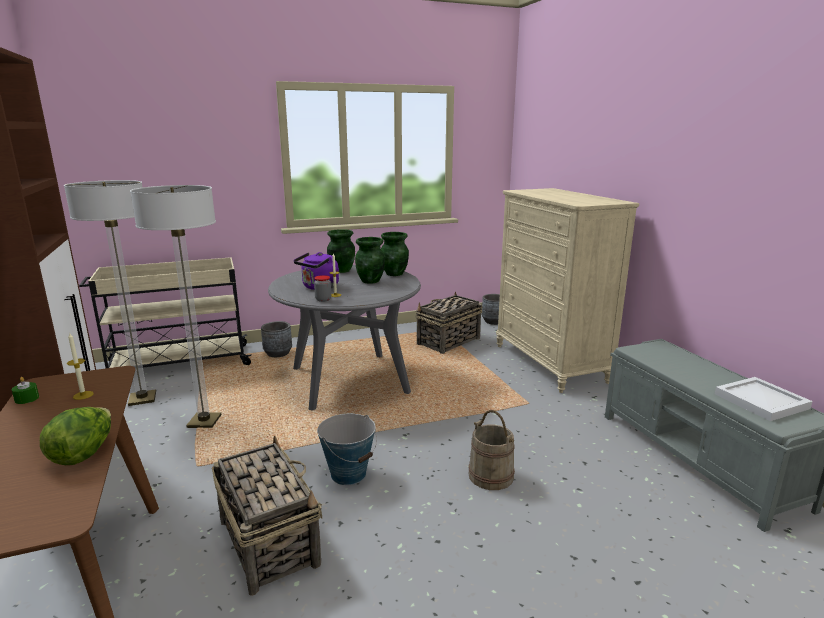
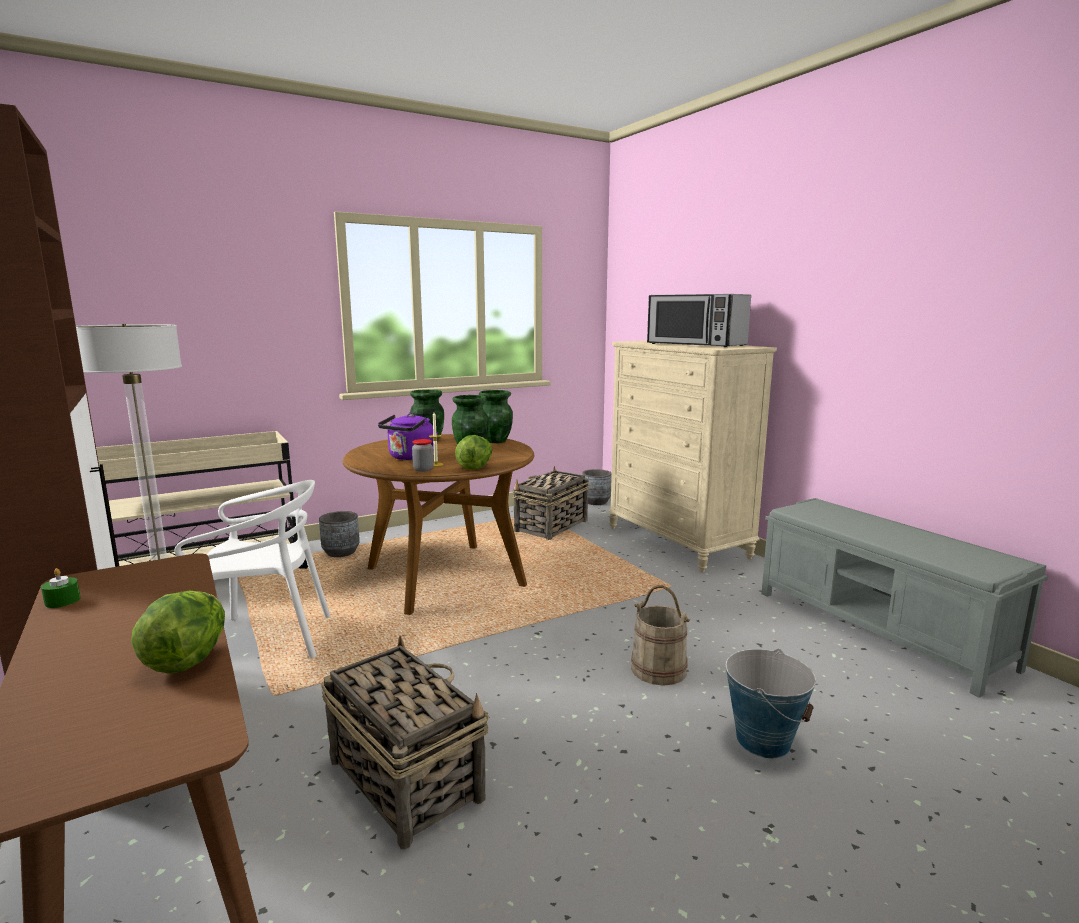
camera: 10 degrees left, 5 degrees down
candle [67,333,94,400] -> none
floor lamp [130,185,222,428] -> white chair [175,480,331,658]
grey dining table [268,265,421,411] -> brown dining table [342,434,535,615]
bucket [317,414,377,485] -> bucket moved to [726,649,816,758]
white tray [715,377,813,421] -> none
none -> lettuce [455,435,492,470]
none -> microwave [647,294,751,347]

